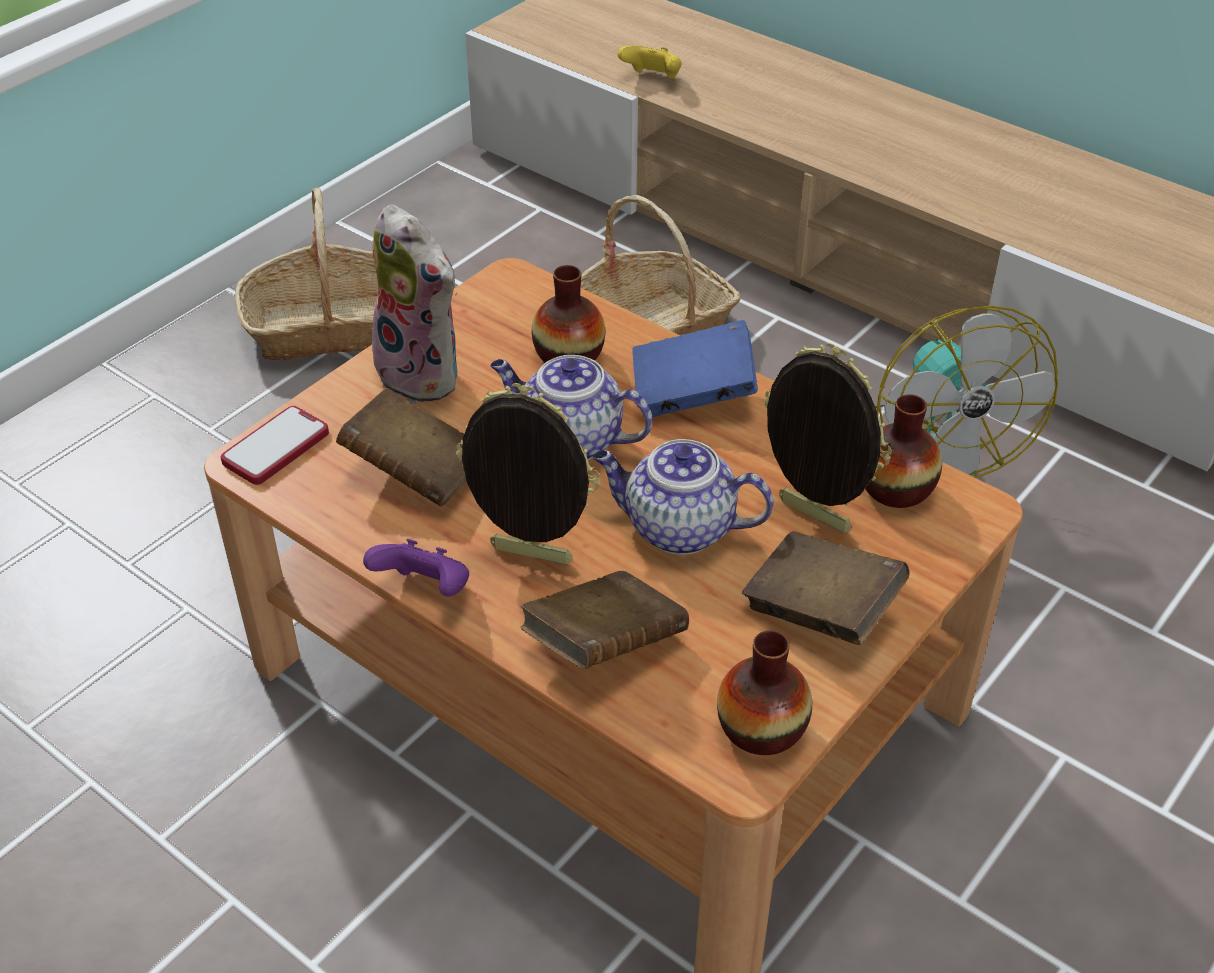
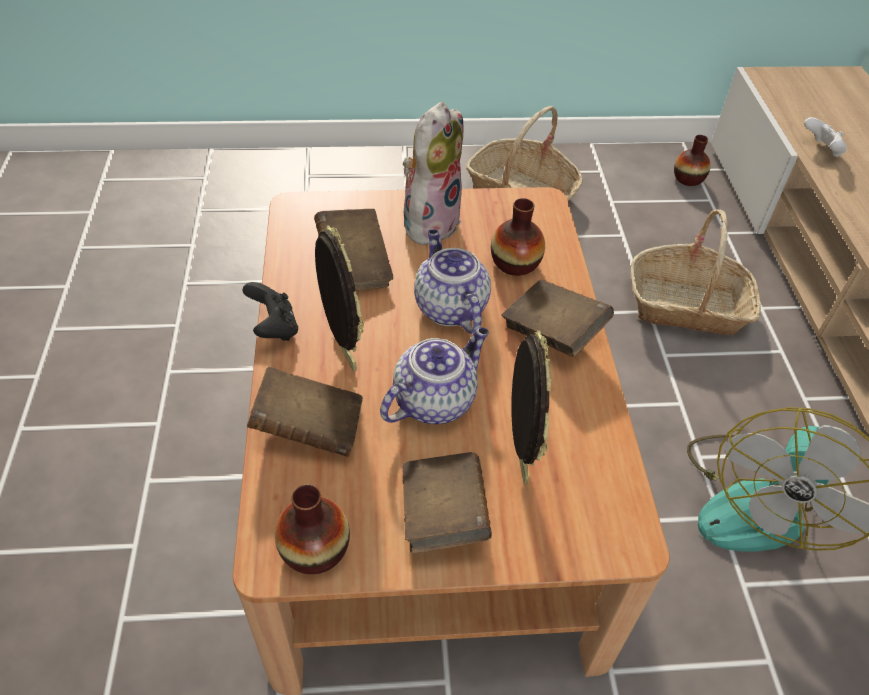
camera: 45 degrees right, 5 degrees up
phone [221,406,329,485] -> none
purple game controller [363,539,469,596] -> black game controller [243,282,298,341]
plush toy [372,204,458,403] -> plush toy turned 150 degrees counterclockwise [403,102,464,245]
teapot [593,439,774,555] -> teapot turned 75 degrees clockwise [380,327,489,424]
yellow game controller [618,46,681,79] -> white game controller [804,117,847,157]
blue book [632,320,758,417] -> brown book [502,280,614,357]
vase [865,394,942,508] -> vase moved to [674,135,711,186]

